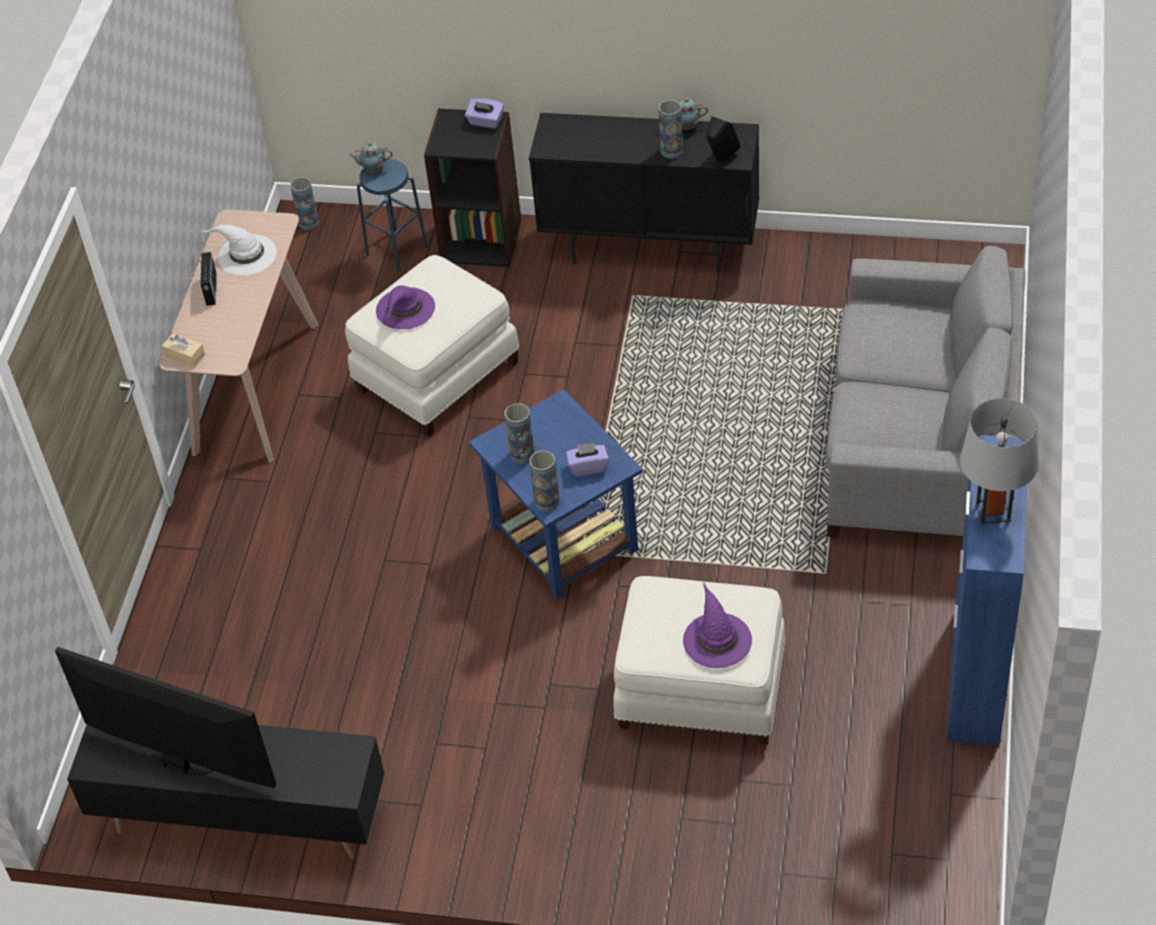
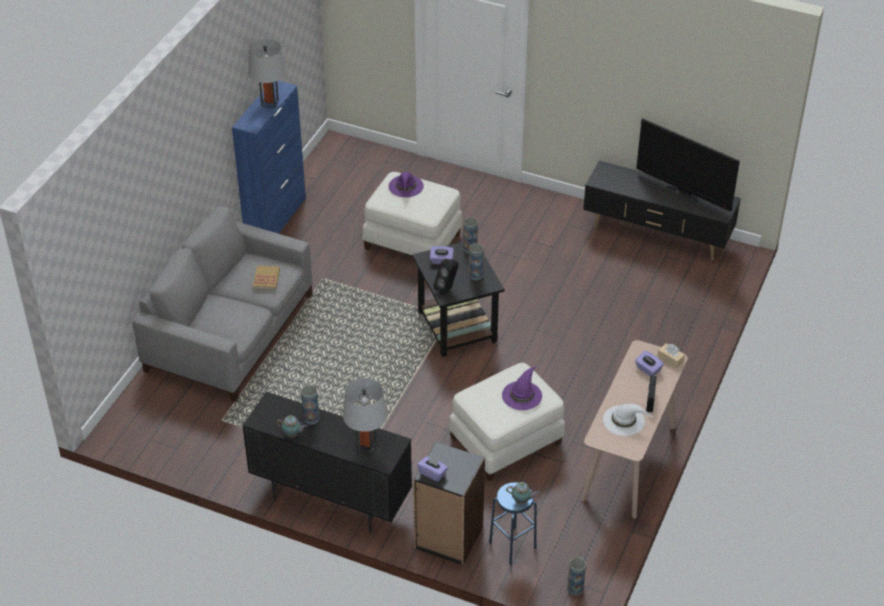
camera: 170 degrees left, 5 degrees down
blue side table [469,389,643,599] -> black side table [412,242,504,357]
black speaker [706,116,740,162] -> black speaker moved to [434,259,459,295]
none -> book [253,266,280,290]
none -> grey table lamp [343,378,388,453]
none -> purple tissue box [635,351,664,376]

